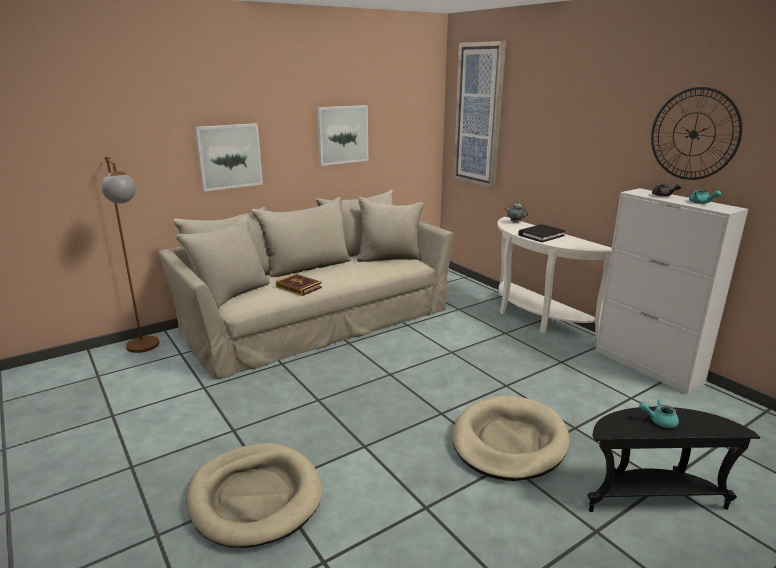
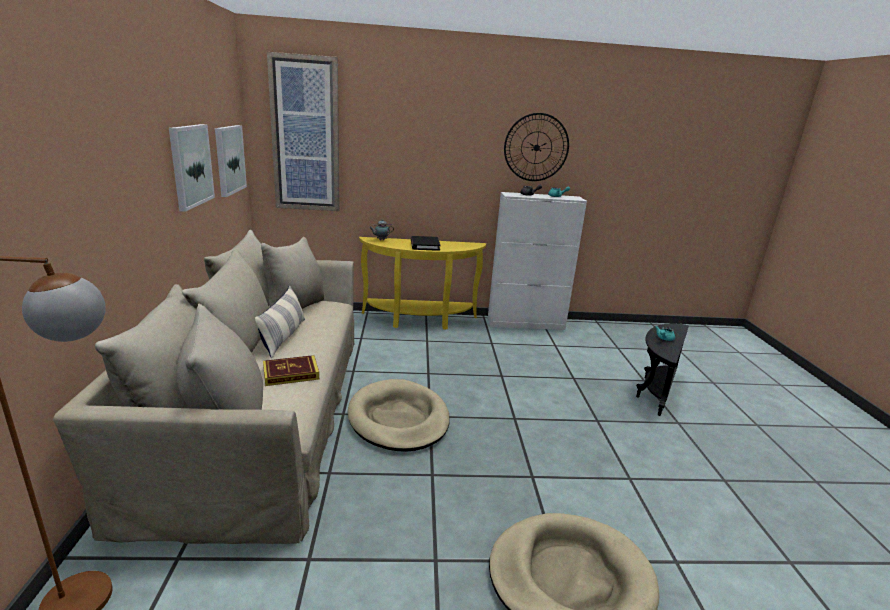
camera: 60 degrees left, 0 degrees up
picture [195,123,263,192] -> picture moved to [215,125,247,197]
beige dog bed [452,395,570,481] -> beige dog bed moved to [347,379,450,452]
white console table [497,217,612,338] -> yellow console table [359,237,486,330]
none -> pillow [255,286,305,358]

